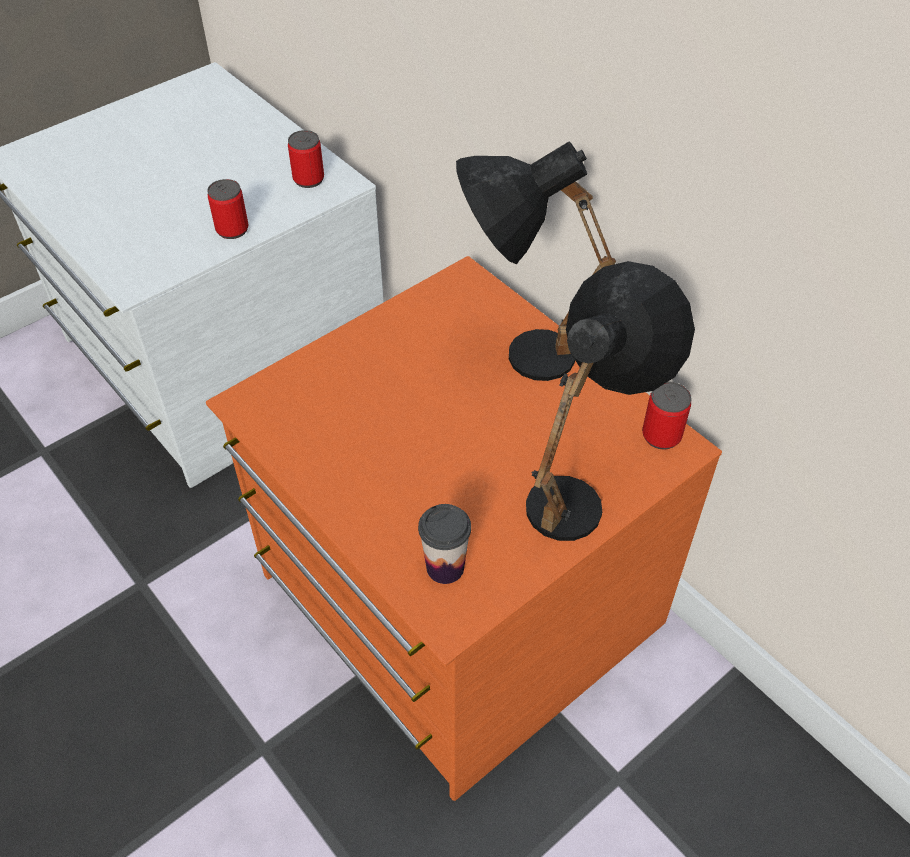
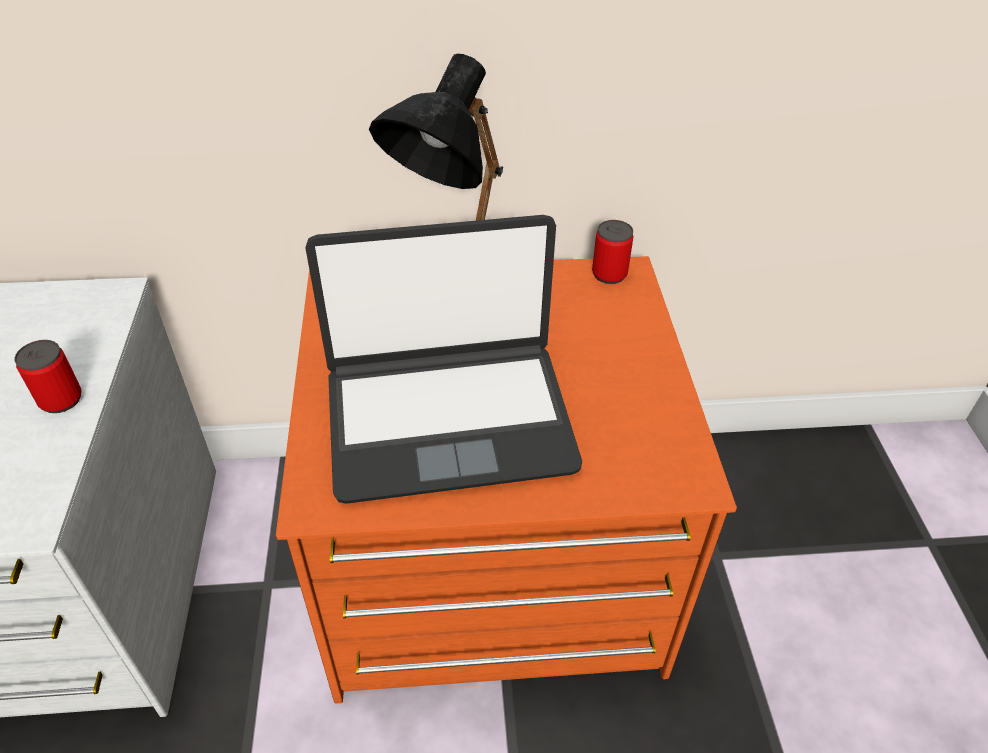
camera: 55 degrees left, 5 degrees down
can [288,130,324,188] -> none
cup [418,504,471,584] -> none
black table lamp [526,261,695,541] -> none
none -> laptop [305,215,582,504]

